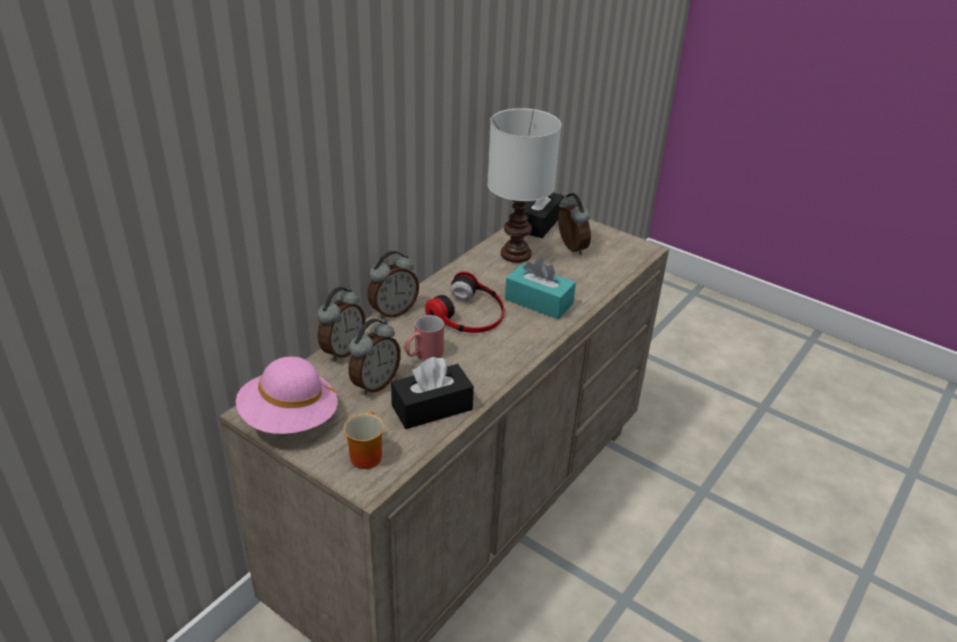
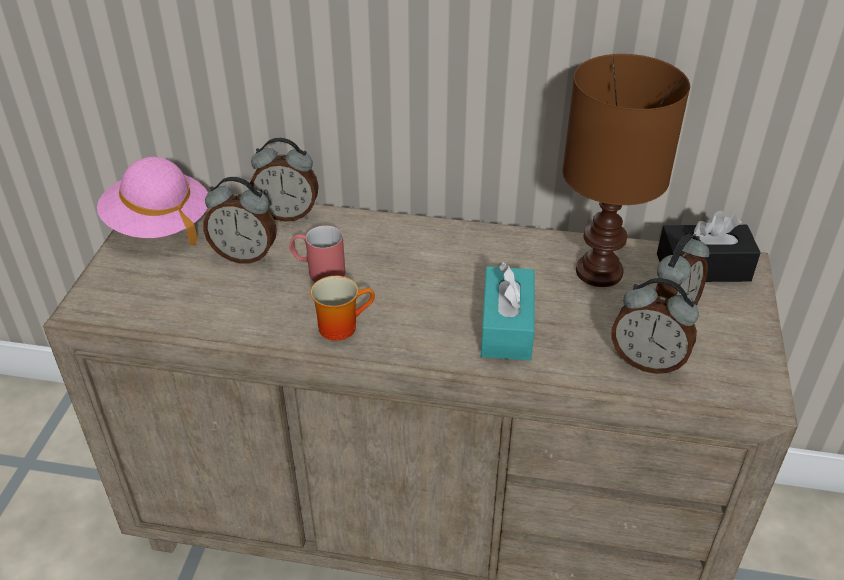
camera: 65 degrees right, 5 degrees up
mug [344,412,384,469] -> mug moved to [310,276,375,341]
alarm clock [367,251,419,319] -> alarm clock moved to [611,278,699,374]
black tissue box [391,357,474,429] -> none
headphones [425,271,504,333] -> none
white table lamp [487,108,561,263] -> brown table lamp [562,54,690,287]

